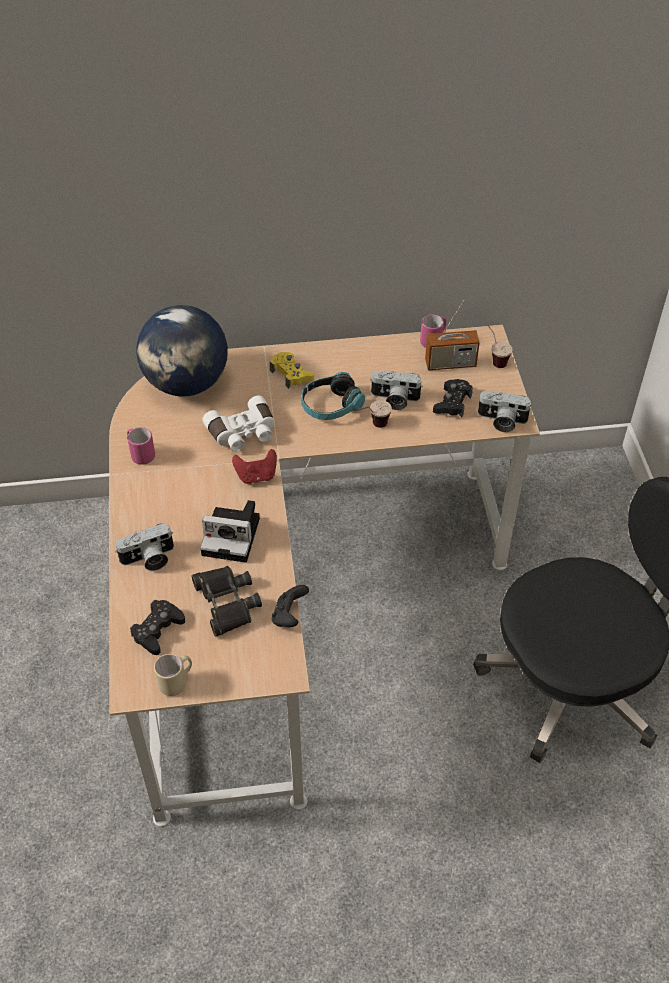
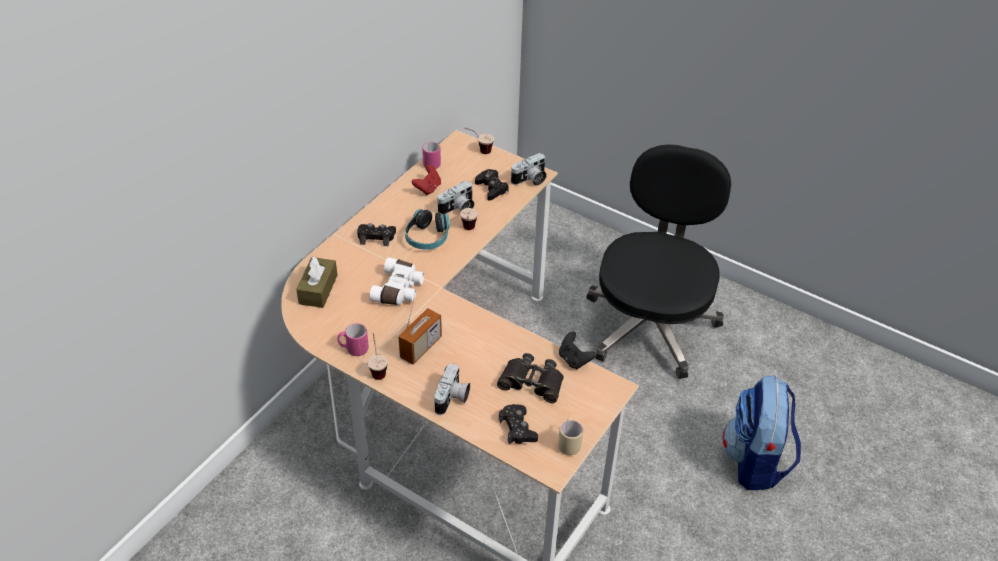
camera: 50 degrees left, 5 degrees down
globe [136,305,228,396] -> brown tissue box [296,256,337,308]
camera [200,500,260,563] -> none
red game controller [232,449,277,484] -> red game controller moved to [412,165,441,195]
yellow game controller [270,352,314,389] -> black game controller [357,223,396,246]
radio [425,300,480,370] -> radio moved to [398,290,442,365]
none -> cup [368,333,388,380]
none -> backpack [723,376,801,490]

